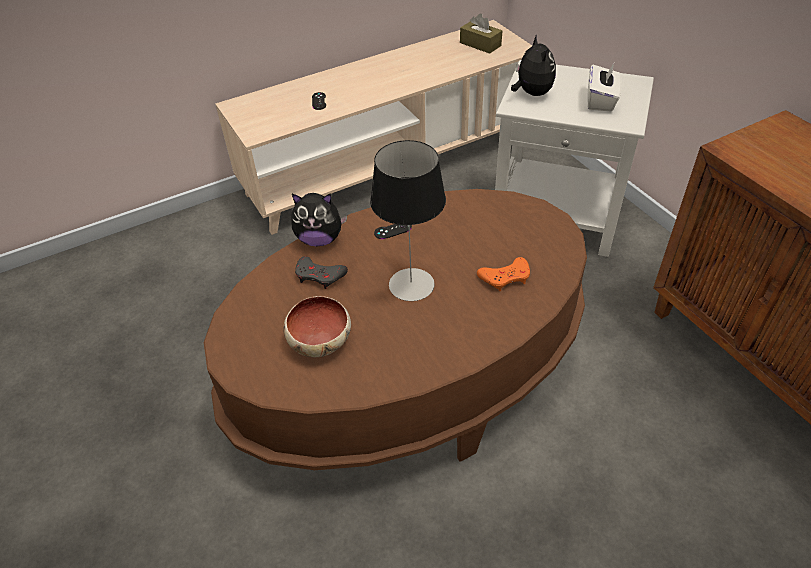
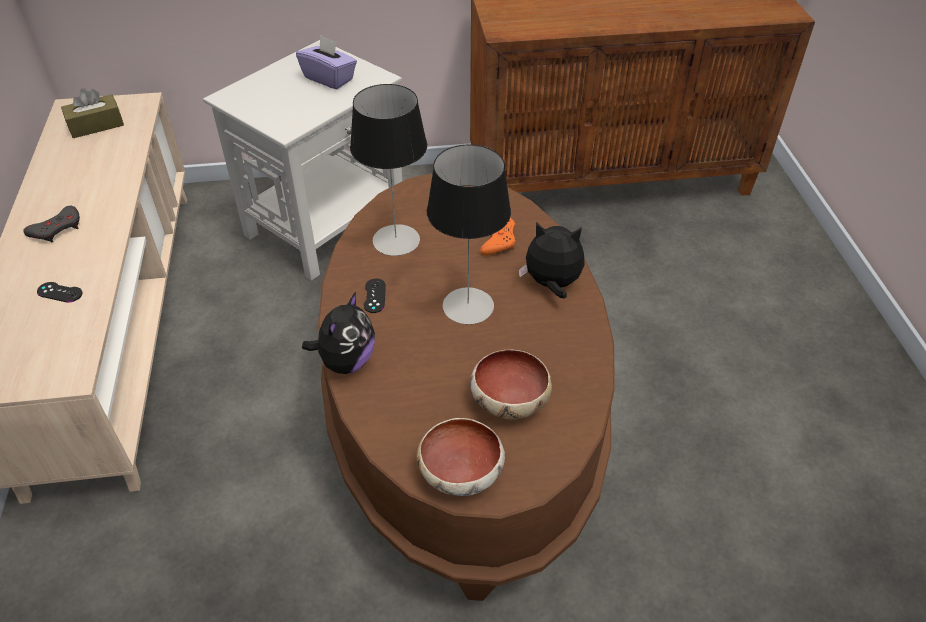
camera: 70 degrees left, 0 degrees up
grey game controller [295,256,348,289] -> grey game controller moved to [23,206,80,243]
plush toy [511,34,556,96] -> plush toy moved to [519,222,585,298]
white tissue box [588,63,622,111] -> purple tissue box [296,35,357,89]
none -> table lamp [350,84,427,256]
none -> bowl [417,418,505,496]

